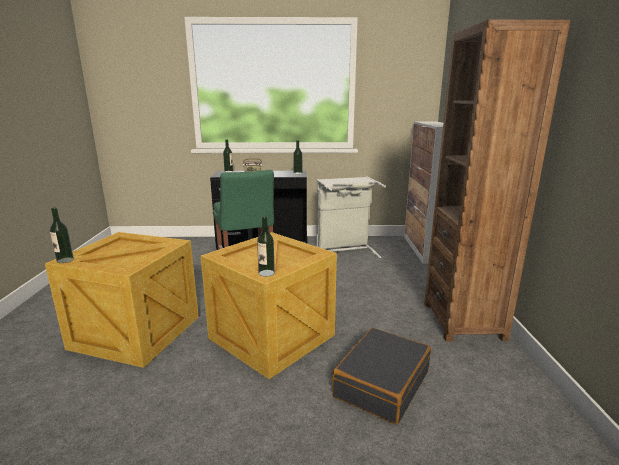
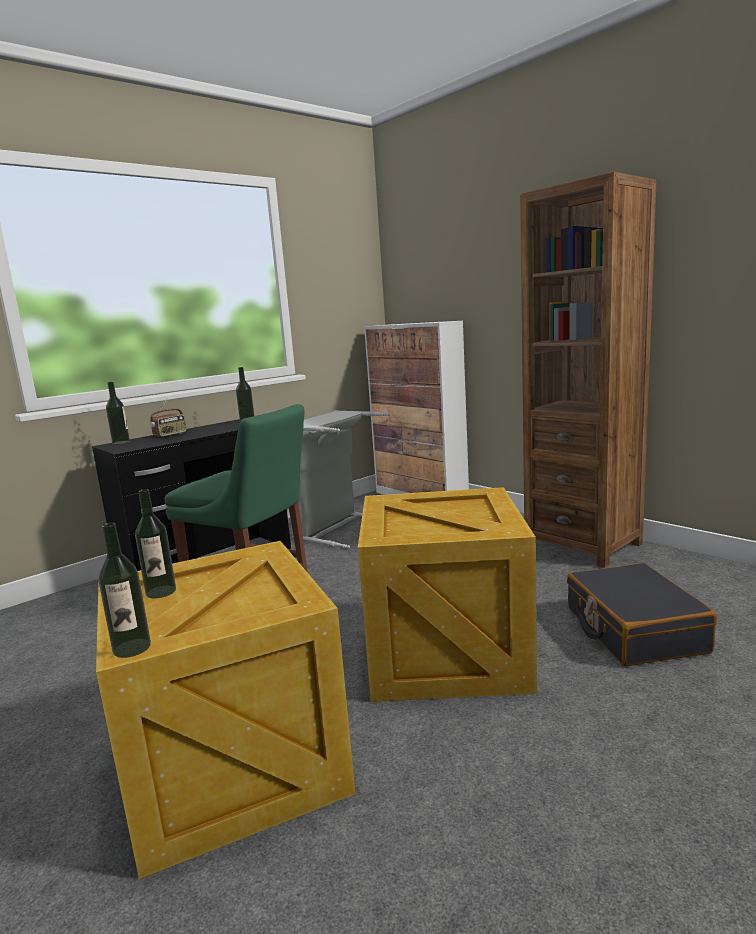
camera: 40 degrees left, 5 degrees down
bottle [257,217,275,277] -> bottle moved to [135,489,176,598]

